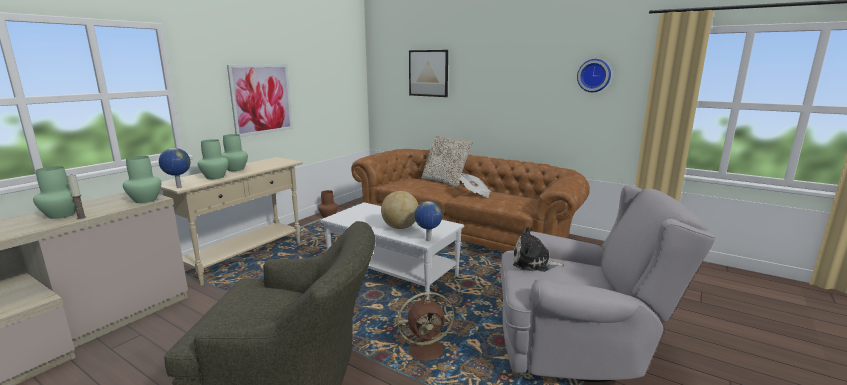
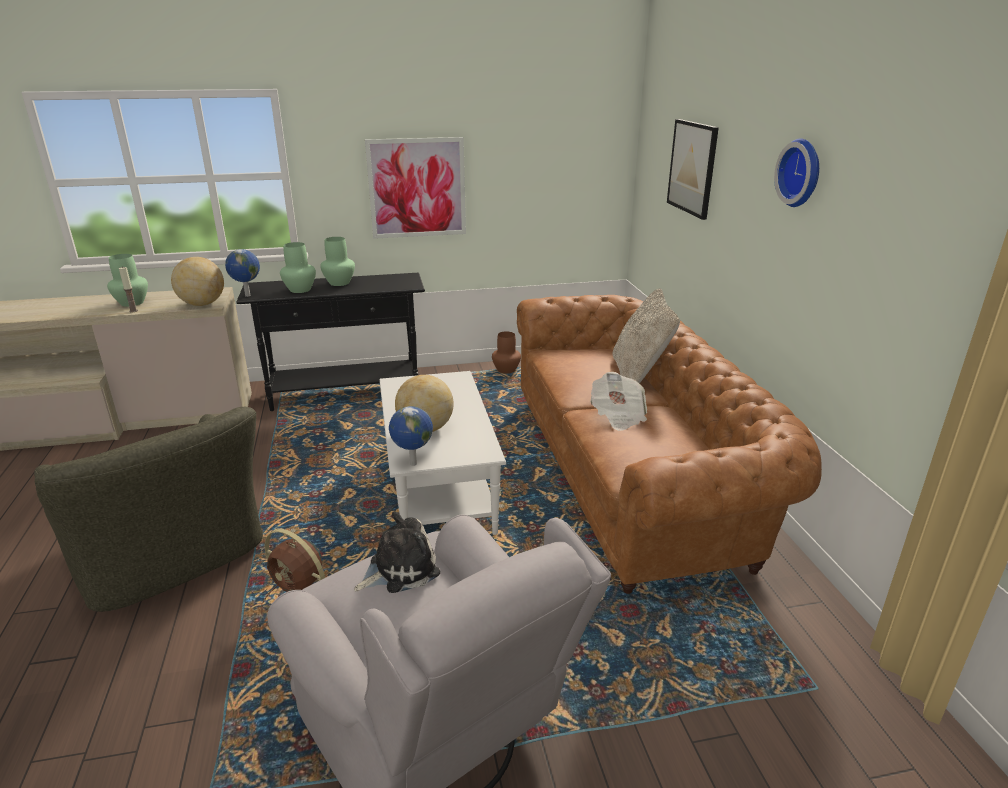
camera: 45 degrees right, 10 degrees up
green vase [123,156,162,203] -> globe [171,257,224,306]
beige console table [161,157,303,286] -> black console table [236,273,425,411]
plush toy [513,227,565,272] -> plush toy turned 90 degrees clockwise [354,511,440,593]
wall clock [577,59,611,92] -> wall clock moved to [774,138,819,207]

